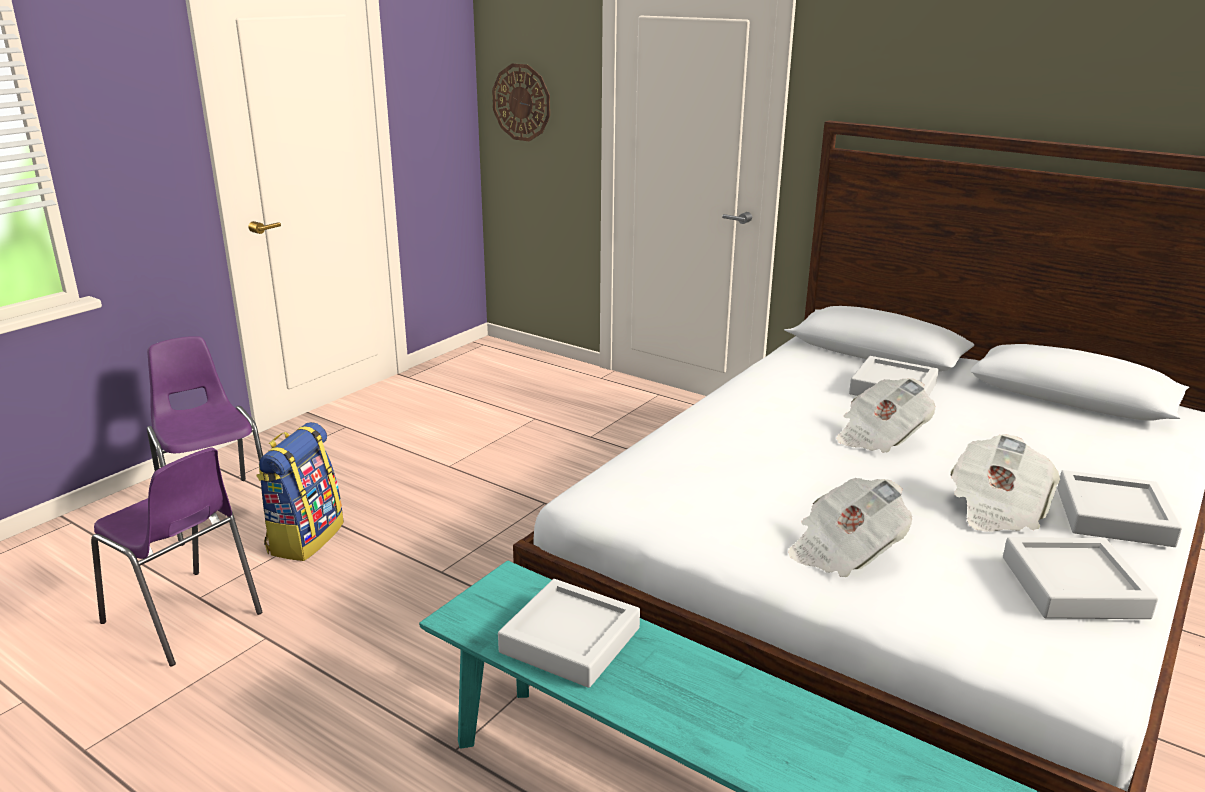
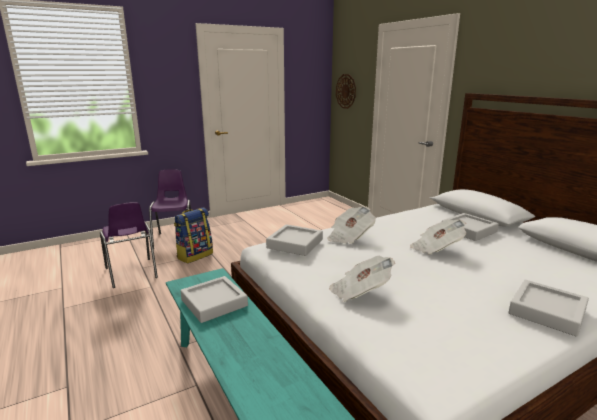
camera: 25 degrees right, 5 degrees down
newspaper [950,434,1060,532] -> newspaper moved to [327,206,376,244]
grey tray [1003,537,1158,619] -> grey tray moved to [266,224,323,256]

